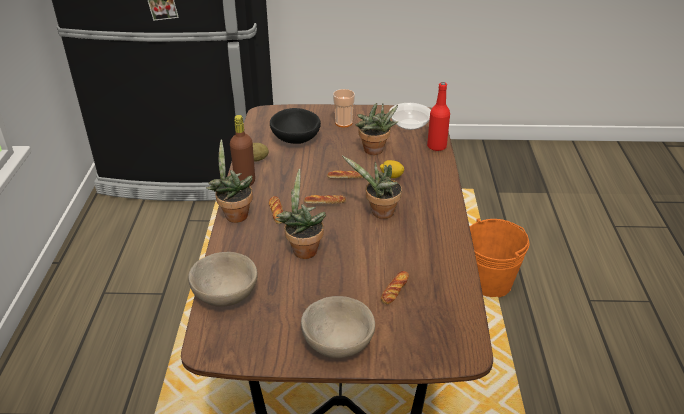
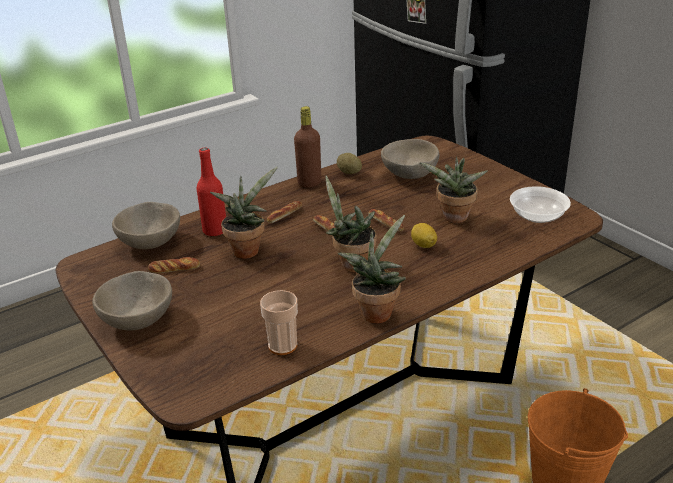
camera: 55 degrees right, 5 degrees down
potted plant [206,139,253,223] -> potted plant moved to [338,215,406,324]
black bowl [270,108,321,144] -> beige bowl [381,139,439,179]
cup [333,89,355,128] -> cup moved to [260,290,298,355]
bread [381,271,409,304] -> bread moved to [148,257,200,273]
red bottle [427,82,450,151] -> red bottle moved to [196,148,226,237]

